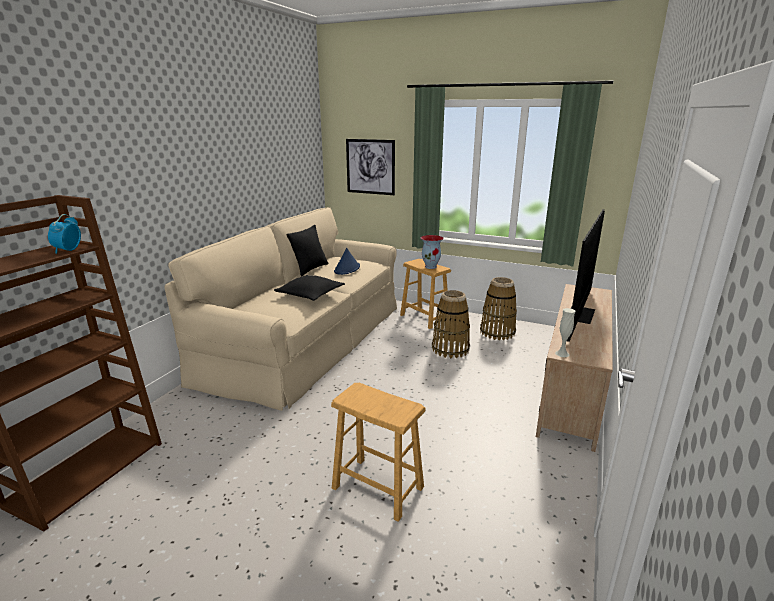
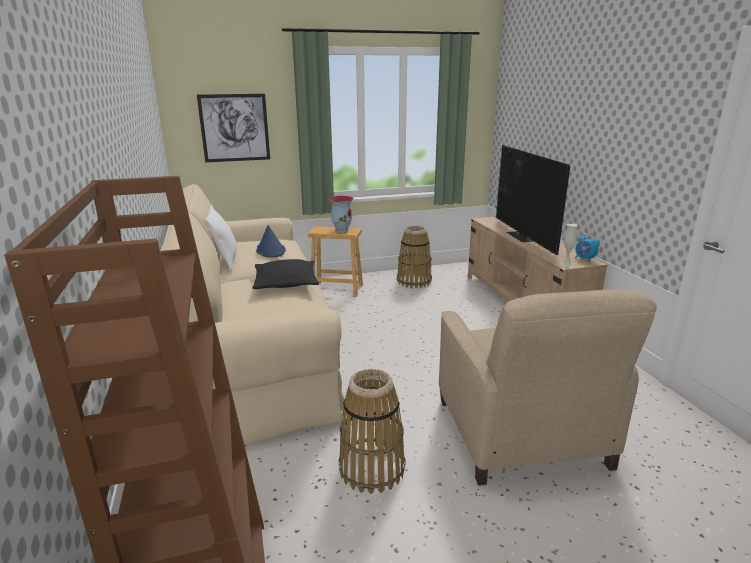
camera: 40 degrees left, 0 degrees up
alarm clock [48,214,81,254] -> alarm clock moved to [575,233,600,262]
black pillow [287,225,328,276] -> white pillow [204,205,237,271]
brown stool [331,383,425,521] -> beige armchair [439,289,657,485]
basket [432,290,470,358] -> basket moved to [339,369,405,494]

